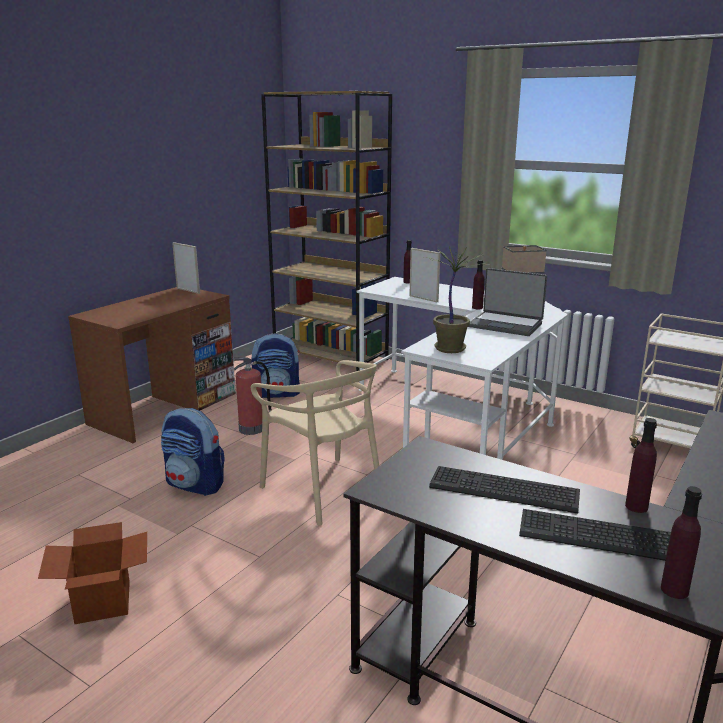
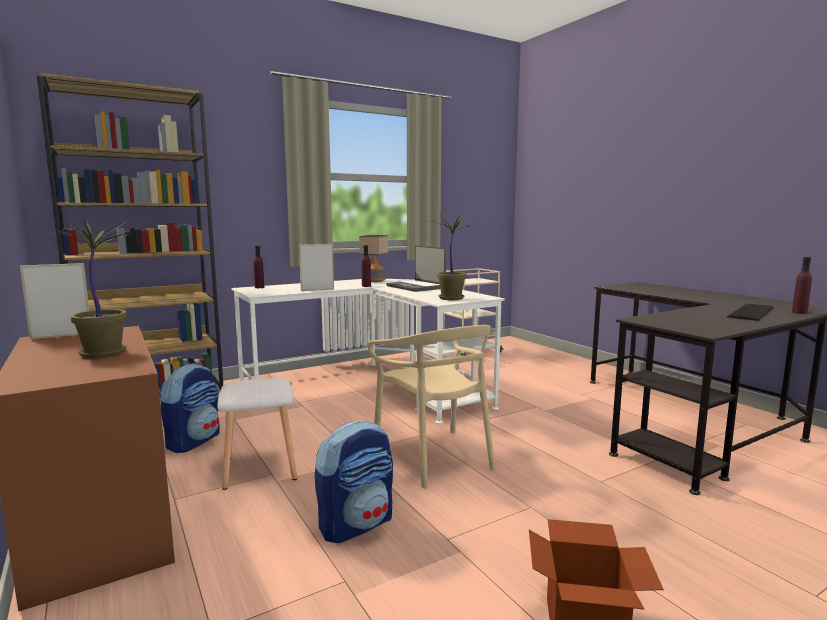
camera: 65 degrees left, 10 degrees down
fire extinguisher [232,357,272,435] -> white stool [217,378,297,490]
beige chair [251,360,379,526] -> beige chair turned 75 degrees clockwise [368,325,495,488]
keyboard [429,466,580,513] -> none
laptop [468,268,547,336] -> laptop turned 90 degrees clockwise [386,245,446,292]
purple bottle [625,418,657,513] -> none
none -> potted plant [41,220,139,358]

